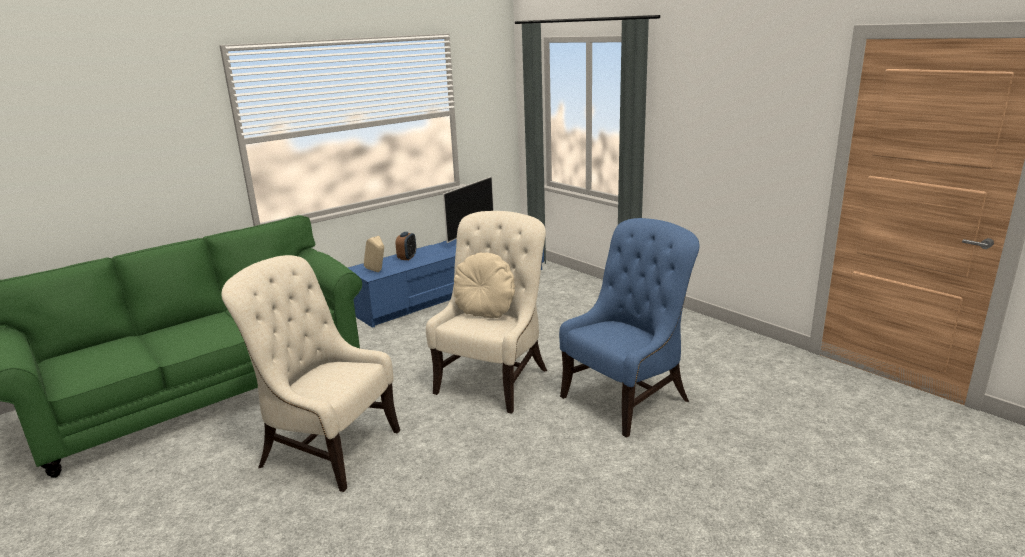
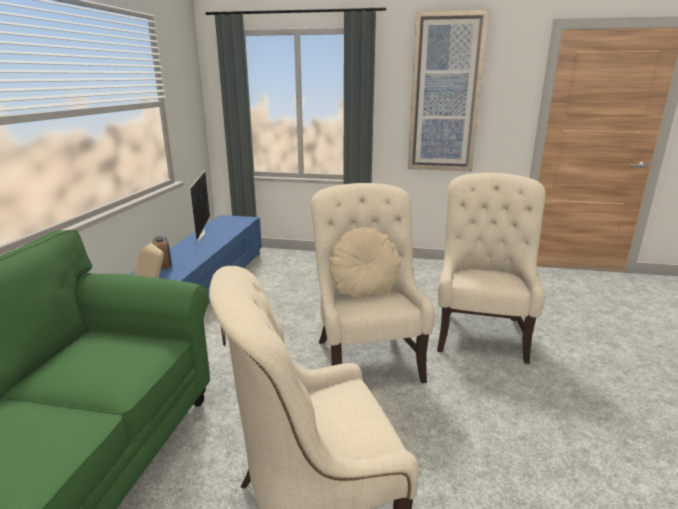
camera: 40 degrees left, 0 degrees up
blue armchair [559,218,699,438] -> beige armchair [437,173,546,364]
none -> picture [408,10,489,171]

